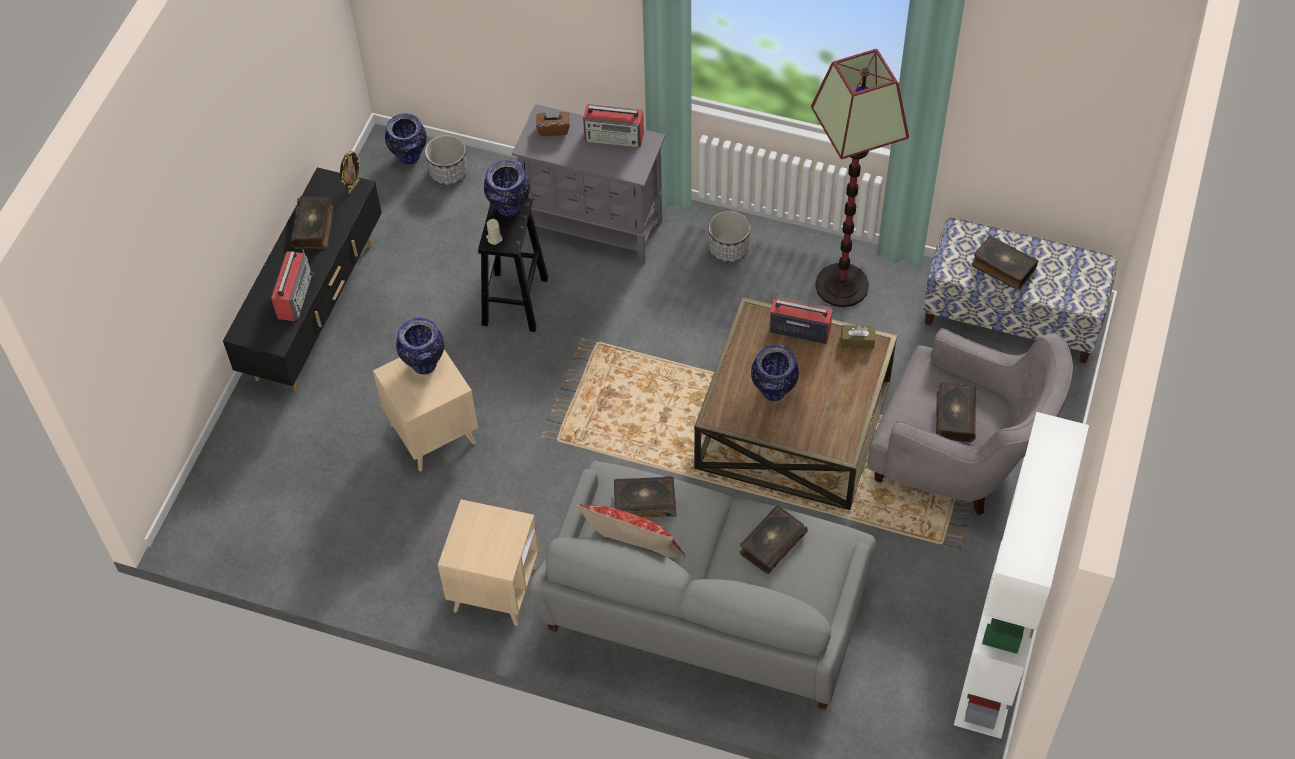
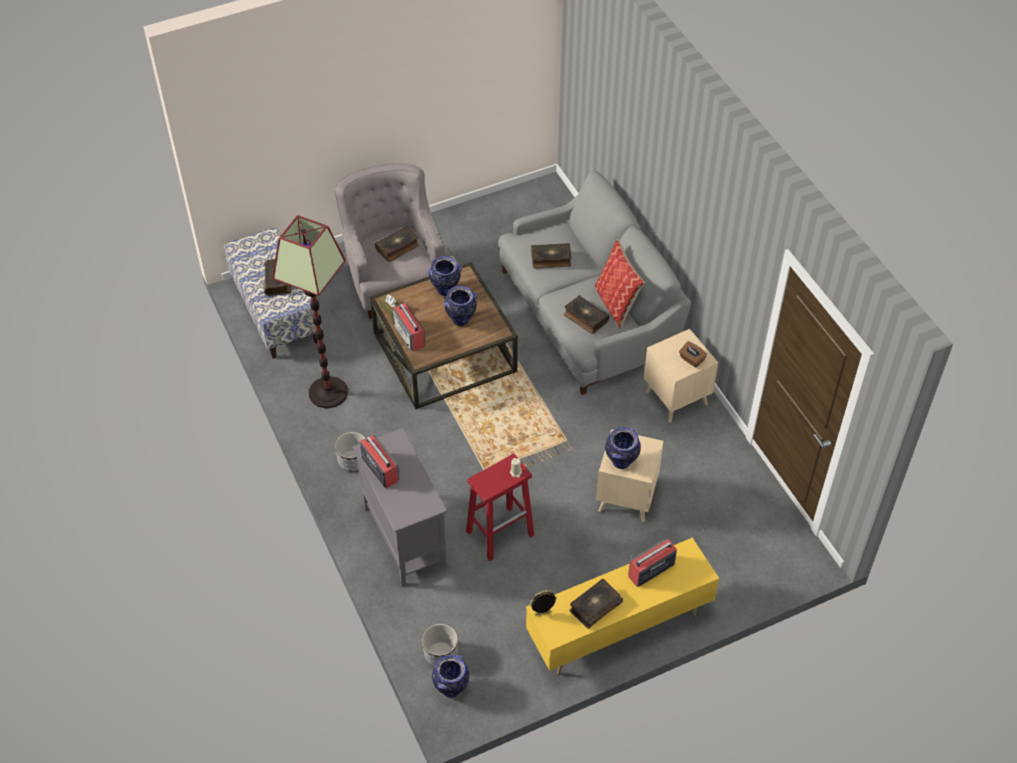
camera: 135 degrees left, 5 degrees down
black tv stand [223,167,382,392] -> yellow tv stand [526,538,719,675]
black stool [478,198,548,332] -> red stool [466,454,534,561]
vase [484,161,530,216] -> vase moved to [427,256,462,296]
brown tissue box [536,110,570,136] -> brown tissue box moved to [679,341,707,367]
white bookcase [954,412,1089,739] -> none

